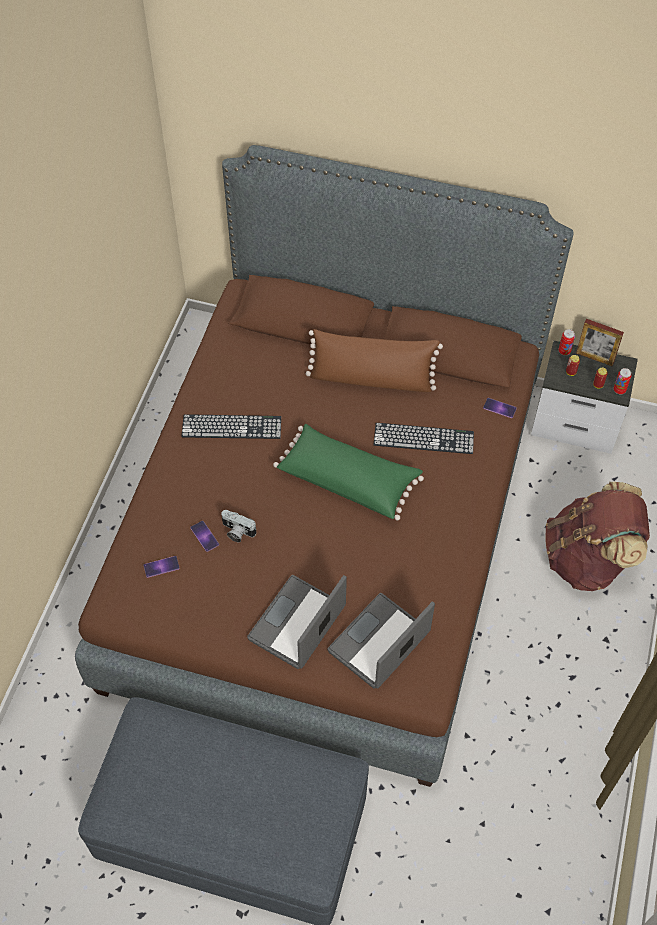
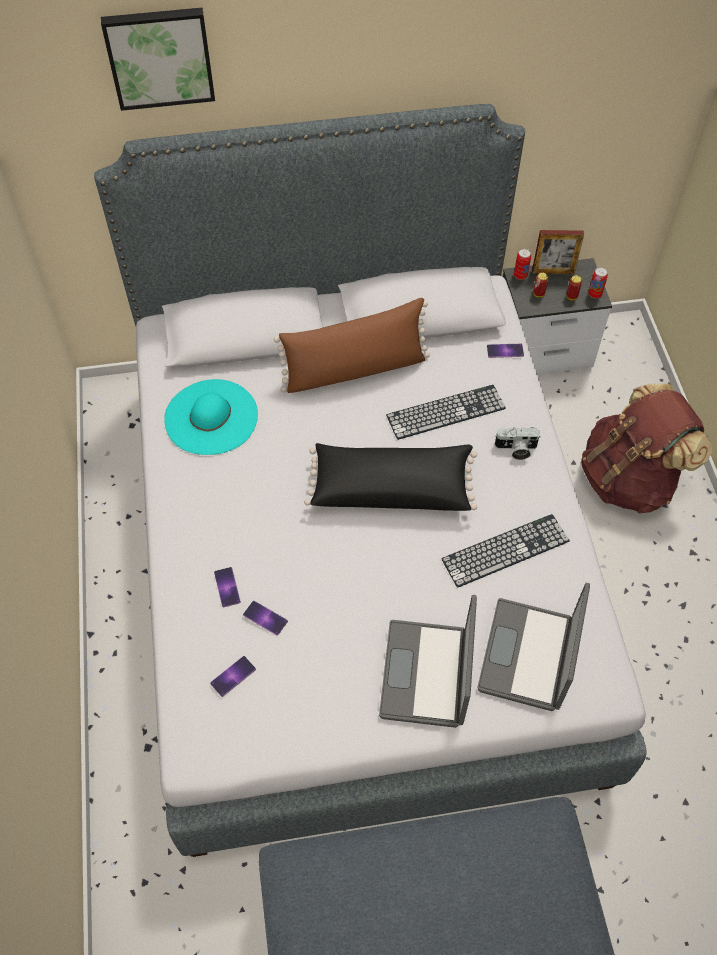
camera: 25 degrees left, 0 degrees up
brown bed [75,145,574,787] -> grey bed [94,104,647,857]
keyboard [181,414,281,439] -> keyboard moved to [441,514,570,588]
camera [221,510,257,543] -> camera moved to [495,427,540,460]
green pillow [273,424,424,520] -> black pillow [304,443,477,511]
none -> picture [101,8,215,111]
none -> turquoise hat [164,379,258,455]
none -> phone [214,567,241,607]

